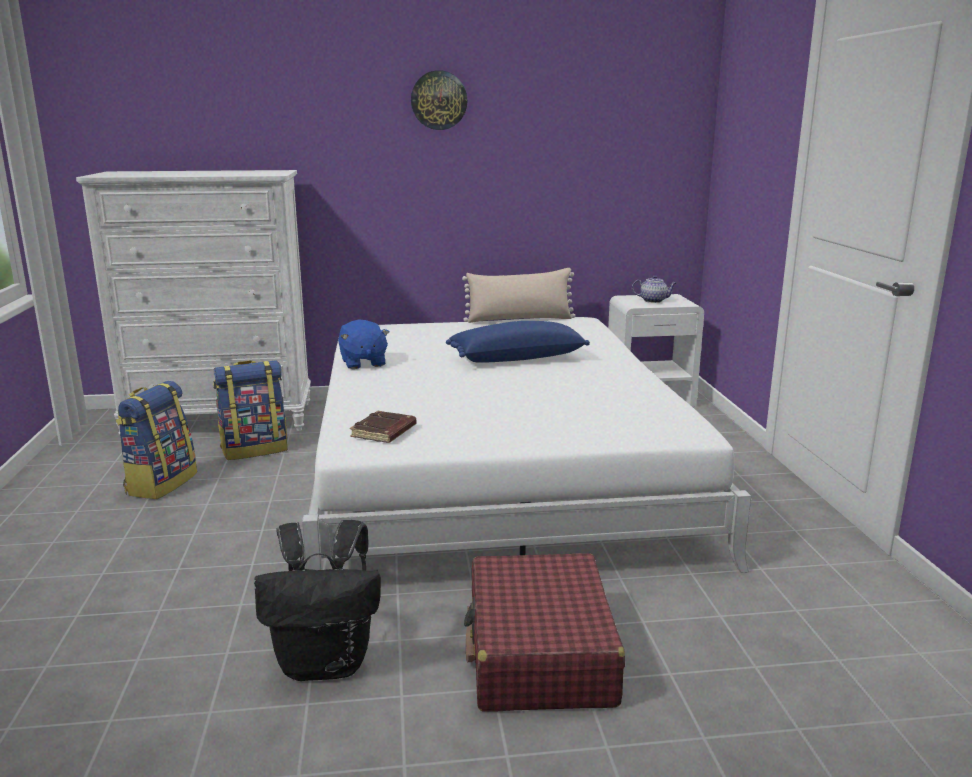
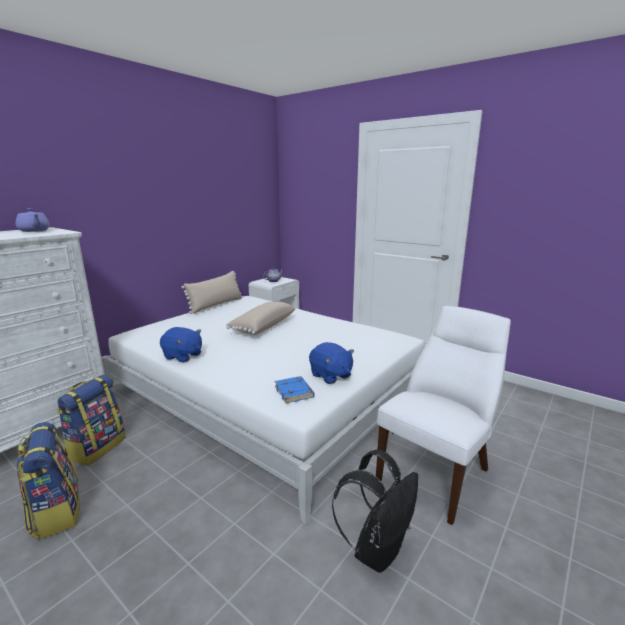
camera: 45 degrees left, 0 degrees up
brown book [350,411,416,443] -> blue book [275,376,315,403]
wall clock [411,70,468,130] -> none
blue pillow [446,321,590,363] -> beige pillow [226,302,295,335]
red suitcase [464,553,625,711] -> white chair [376,306,511,525]
none -> purple teapot [15,208,50,232]
none -> blue plush toy [309,342,354,384]

